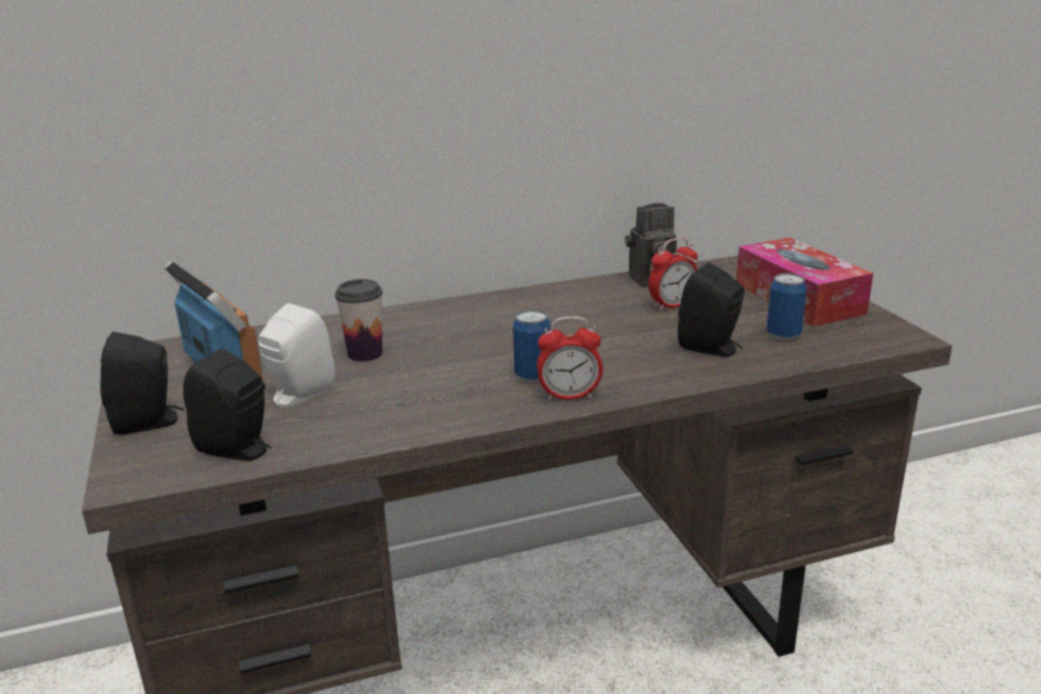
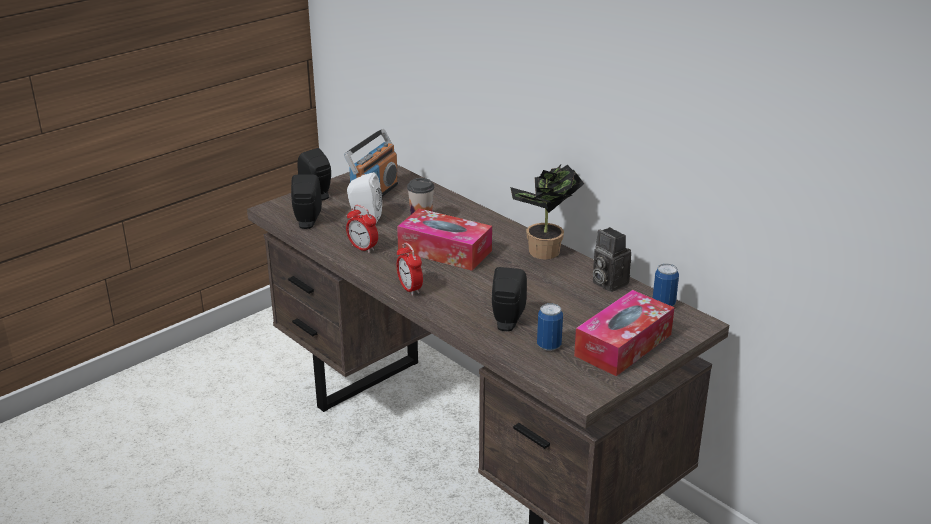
camera: 65 degrees right, 5 degrees up
can [513,310,550,382] -> can moved to [653,264,679,306]
alarm clock [648,238,698,311] -> alarm clock moved to [346,205,378,253]
none -> tissue box [397,209,492,271]
none -> potted plant [510,163,584,259]

